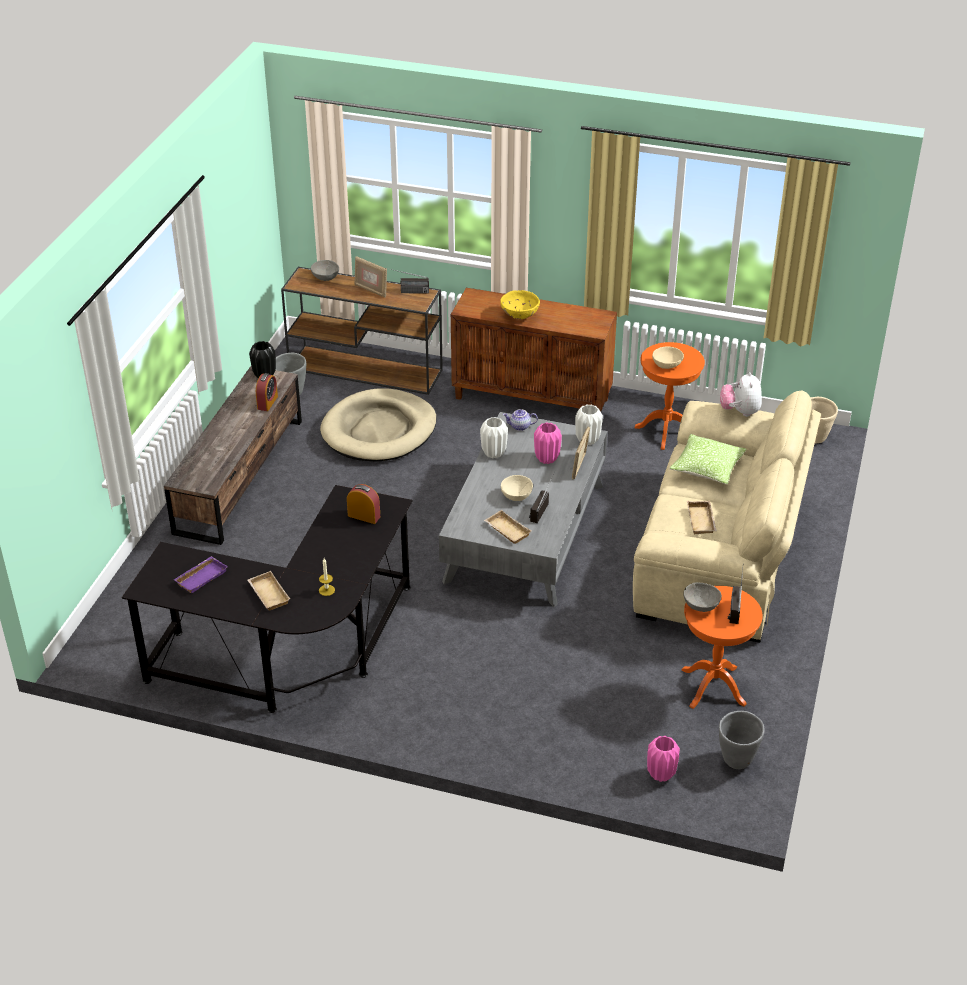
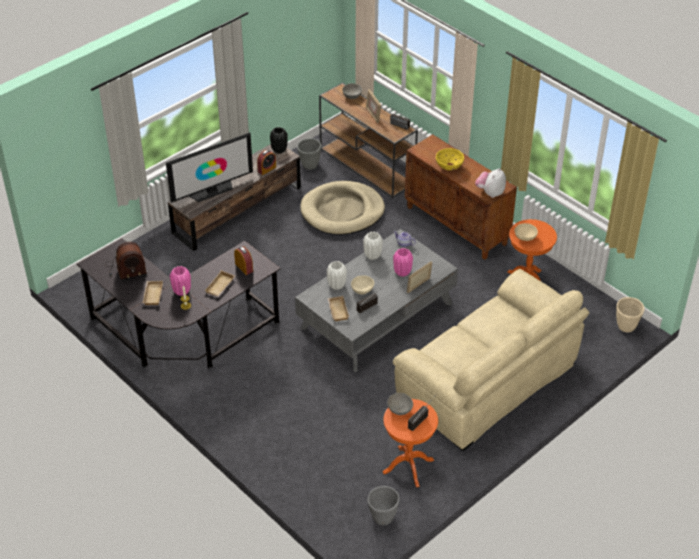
camera: 30 degrees right, 5 degrees up
purple tray [173,556,228,593] -> radio [105,242,147,281]
white vase [575,404,603,445] -> white vase moved to [327,261,347,290]
pink vase [647,736,680,782] -> pink vase moved to [170,266,191,296]
pillow [670,434,746,484] -> none
beige tray [687,501,717,535] -> beige tray moved to [205,270,235,297]
plush toy [720,372,762,417] -> plush toy moved to [475,168,506,198]
none -> television [166,132,253,203]

